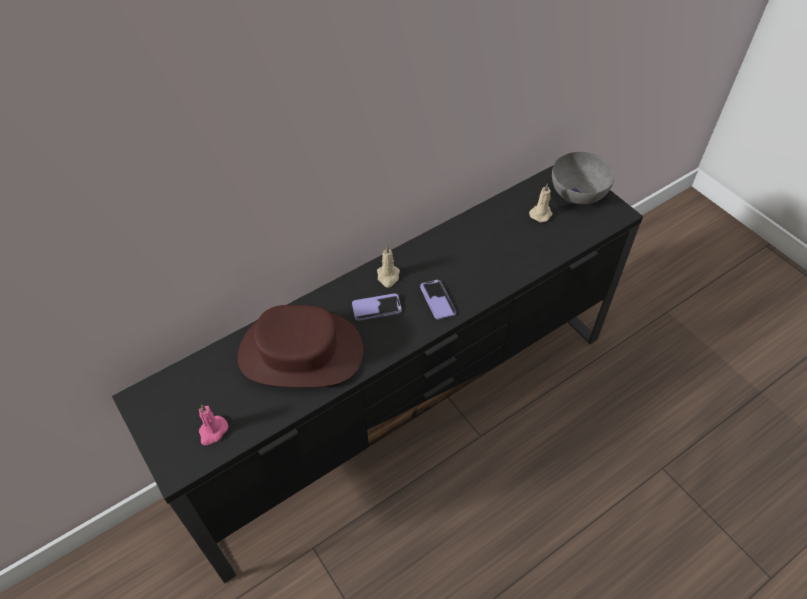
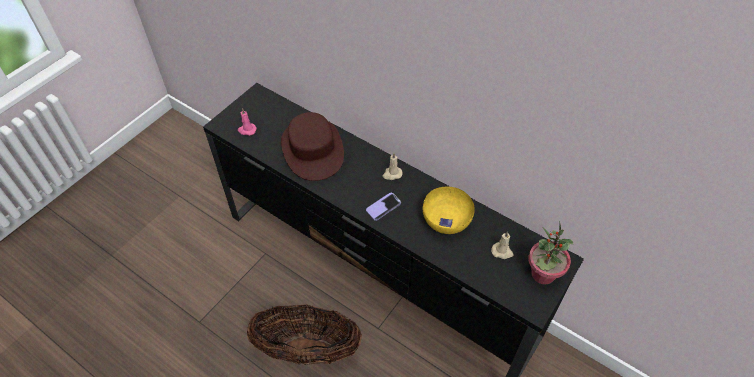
camera: 70 degrees right, 0 degrees up
phone [352,293,402,321] -> none
grey bowl [552,152,615,204] -> potted plant [528,223,573,285]
none -> basket [247,305,362,365]
none -> yellow bowl [423,186,475,234]

